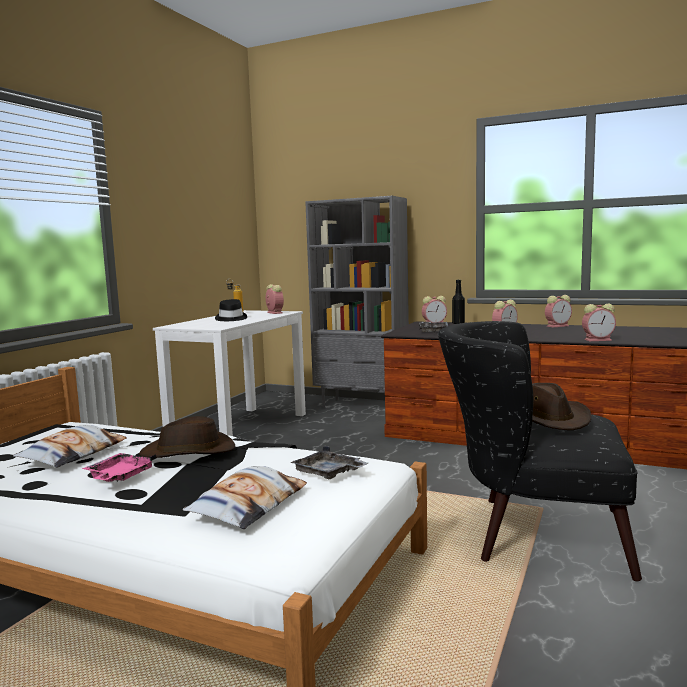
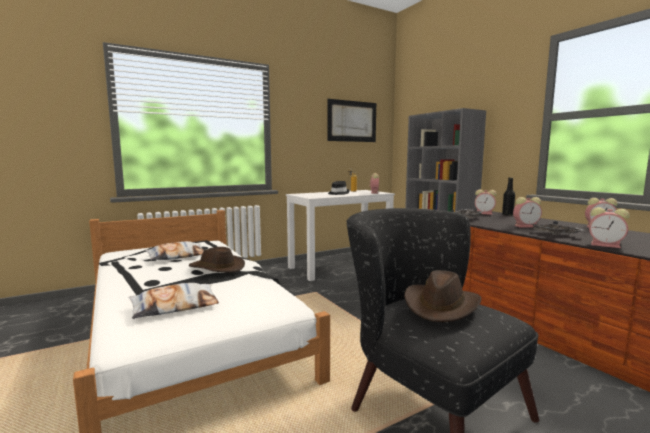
camera: 35 degrees right, 0 degrees up
pink tray [82,453,156,482] -> none
grey tray [290,446,368,479] -> grey tray moved to [530,221,584,235]
none -> picture [327,99,376,142]

